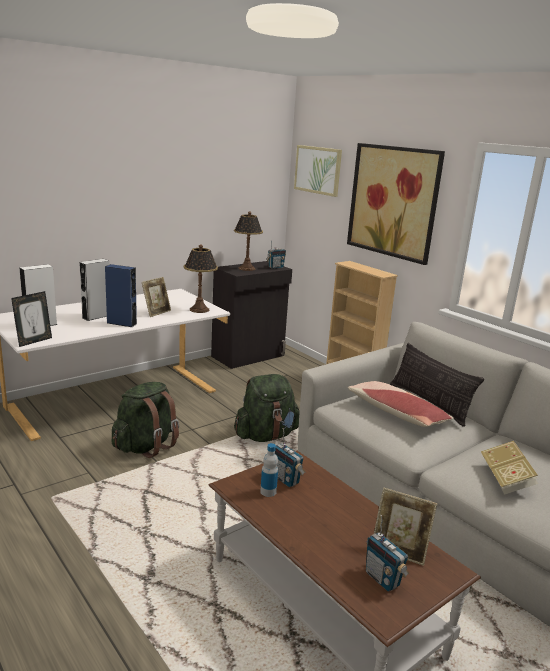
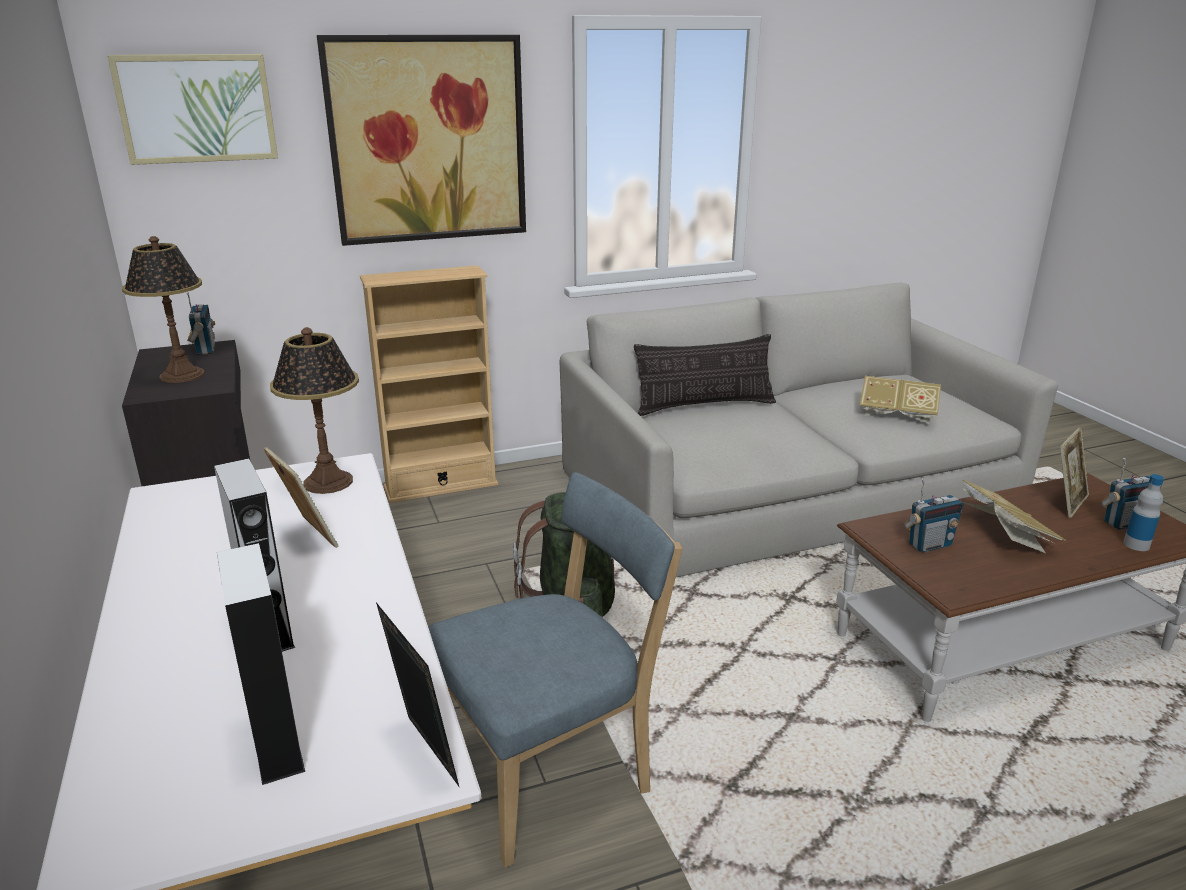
camera: 70 degrees left, 5 degrees up
blue speaker [105,264,137,327] -> none
green backpack [112,382,179,458] -> blue chair [428,472,683,868]
bottle [260,443,278,497] -> bottle moved to [1123,474,1164,551]
pillow [348,381,454,427] -> none
none -> book [961,479,1065,553]

